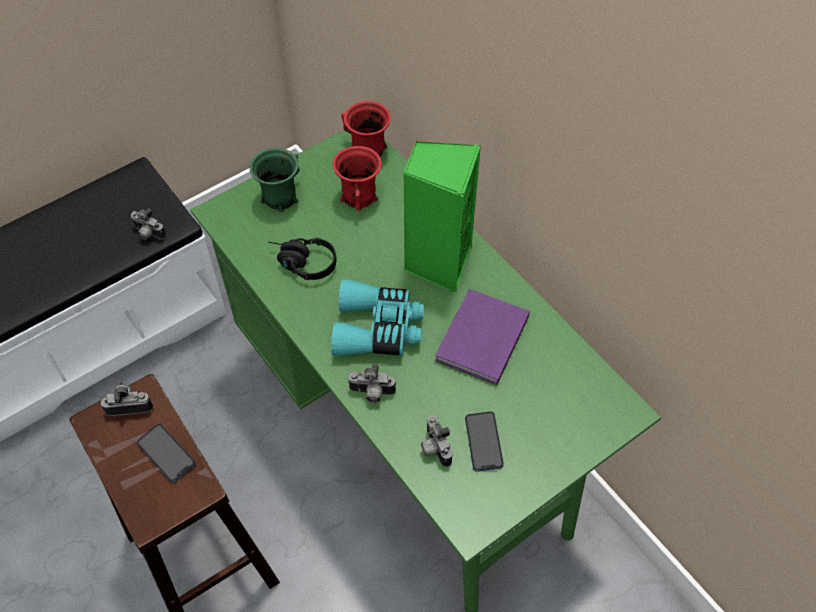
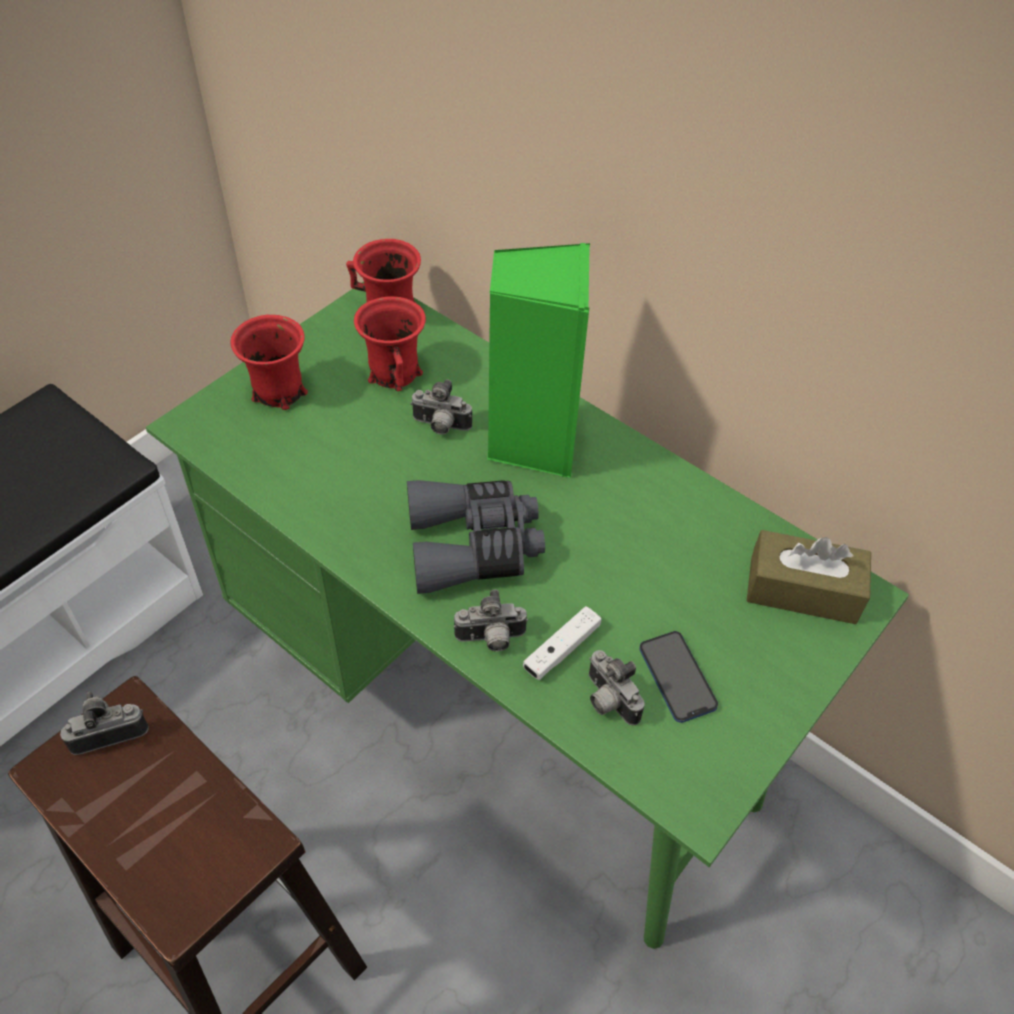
camera: 15 degrees left, 5 degrees down
camera [131,208,166,240] -> camera moved to [410,379,472,435]
phone [137,424,195,482] -> none
green mug [249,148,300,212] -> red mug [230,315,308,410]
black headphones [268,237,336,280] -> none
turquoise binoculars [331,279,424,356] -> grey binoculars [407,480,545,594]
purple book [435,289,530,385] -> none
none -> white game controller [523,606,601,680]
none -> brown tissue box [747,530,871,624]

